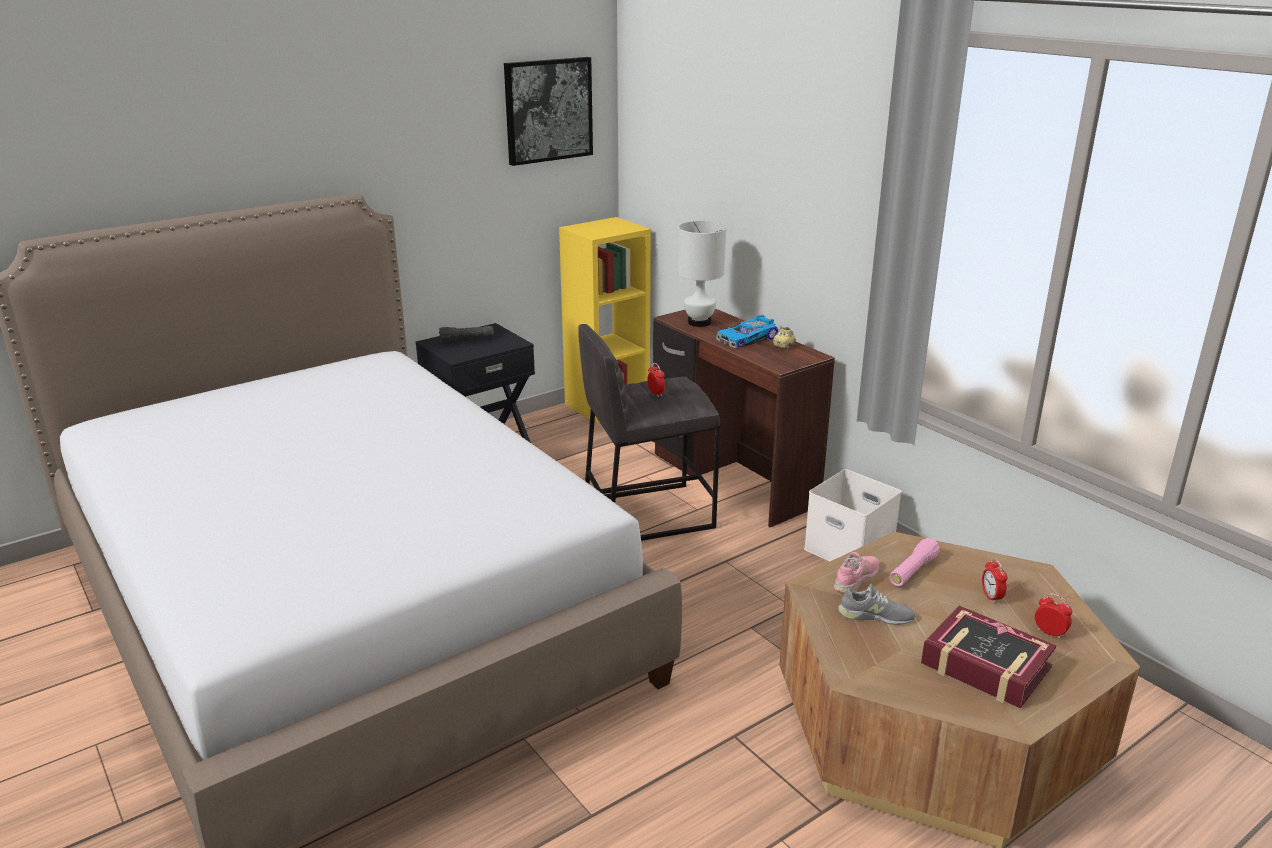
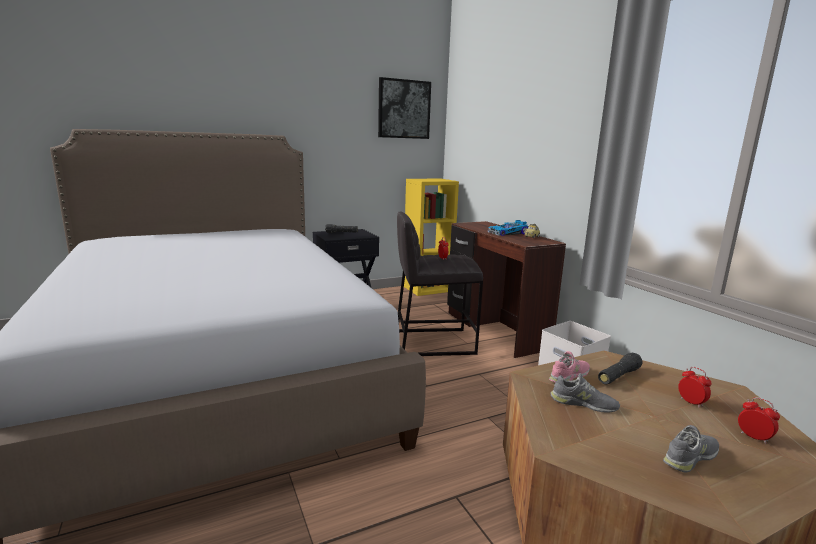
camera: 10 degrees right, 10 degrees down
white table lamp [678,221,726,327] -> none
pink flashlight [890,538,940,586] -> black flashlight [598,353,643,384]
book [921,606,1056,708] -> grey shoe [663,425,719,473]
alarm clock [982,558,1008,604] -> alarm clock turned 150 degrees clockwise [678,367,712,408]

